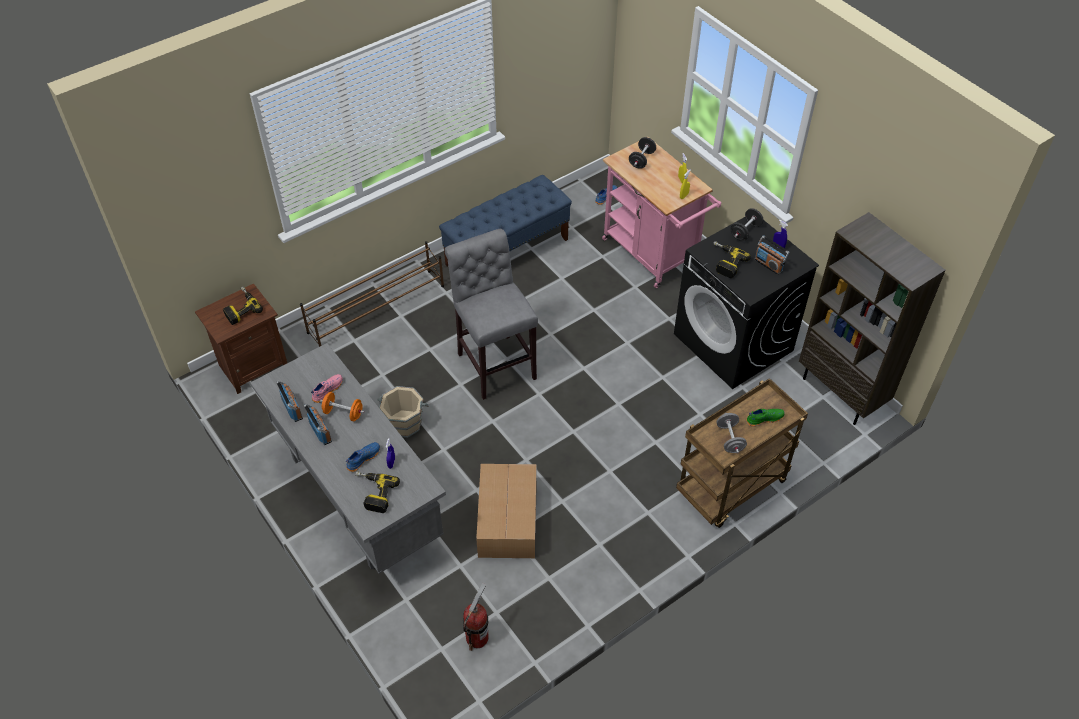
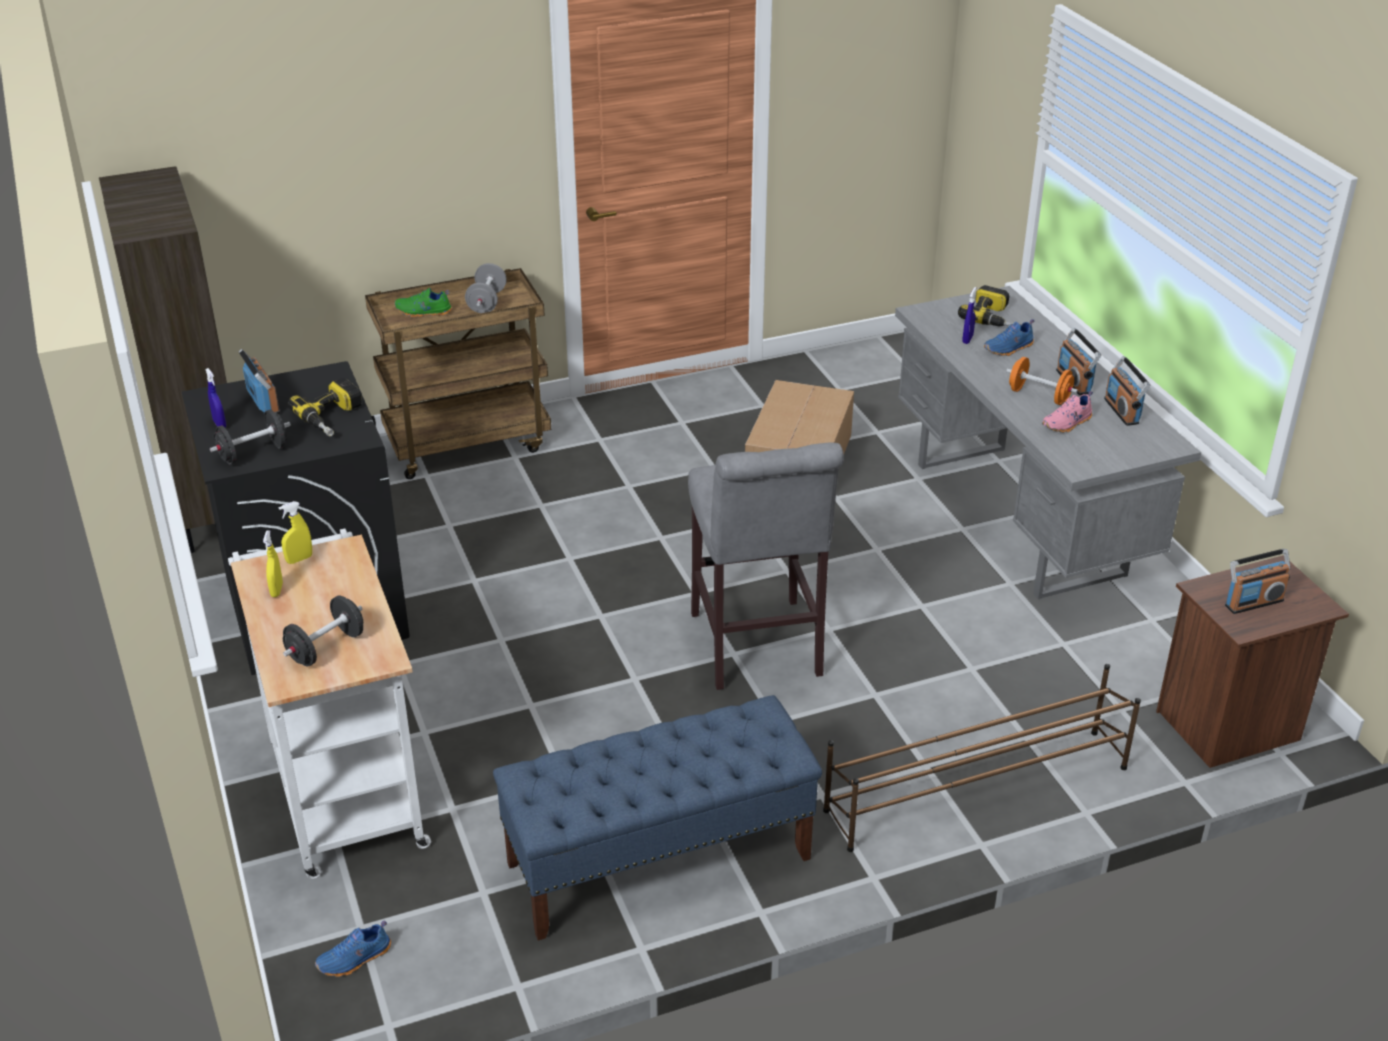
camera: 165 degrees left, 15 degrees down
power drill [223,286,263,325] -> radio [1225,549,1290,614]
beige bucket [377,386,429,438] -> none
fire extinguisher [463,583,489,651] -> none
pink cart [602,137,721,288] -> white cart [228,529,431,879]

